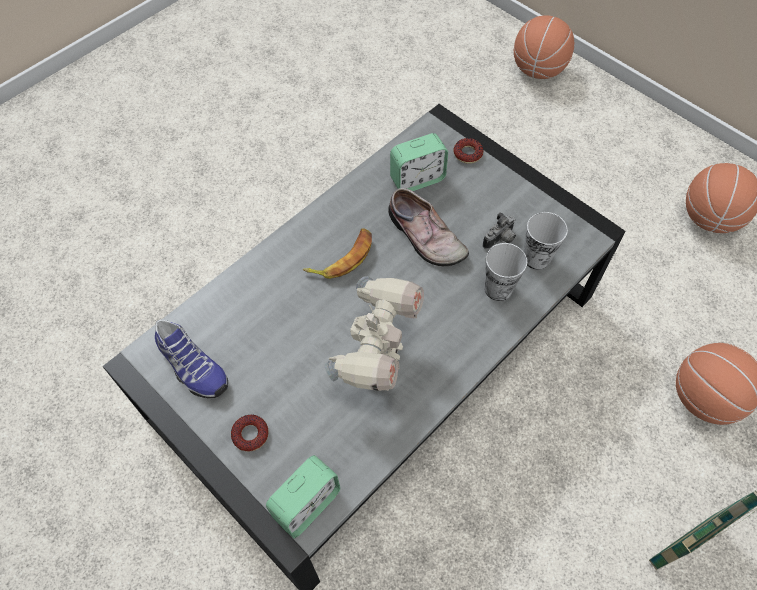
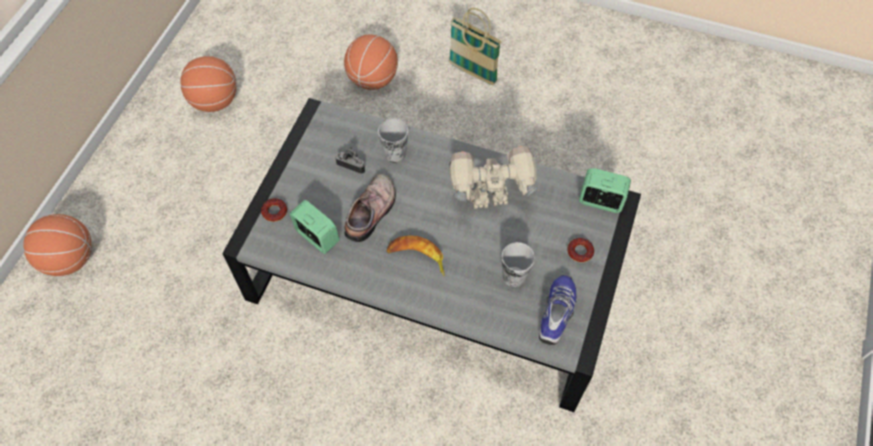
camera: 115 degrees left, 0 degrees up
cup [524,212,568,270] -> cup moved to [502,242,535,287]

